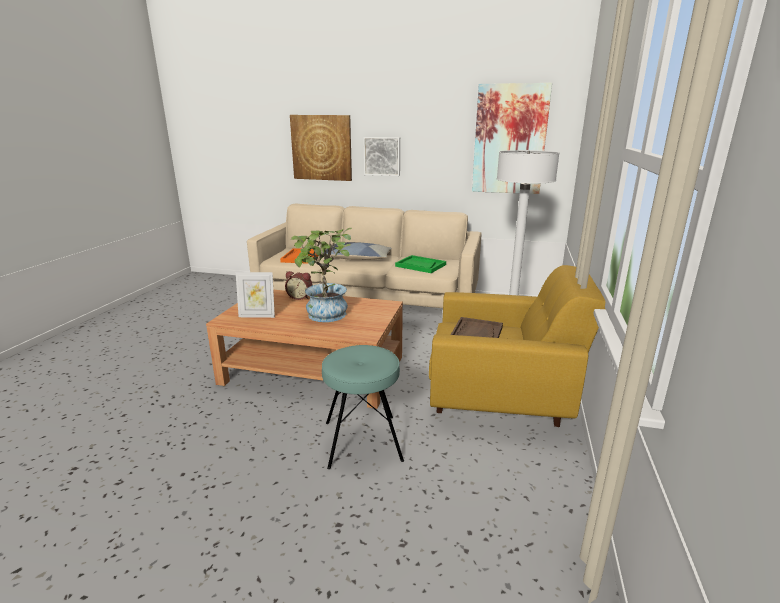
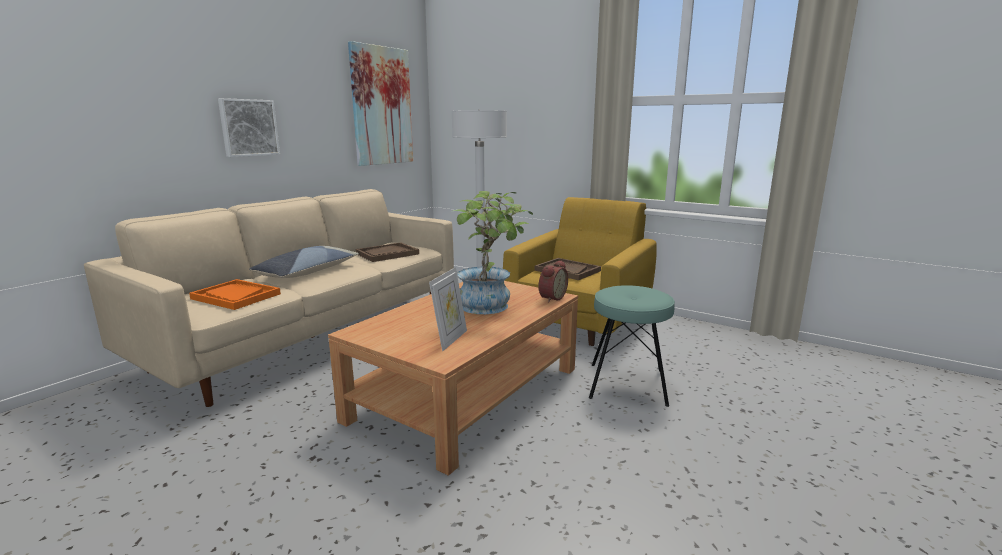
camera: 70 degrees left, 5 degrees down
alarm clock [285,271,313,300] -> alarm clock moved to [539,260,568,303]
picture [290,115,352,181] -> none
green tray [395,255,446,273] -> brown tray [356,242,419,262]

